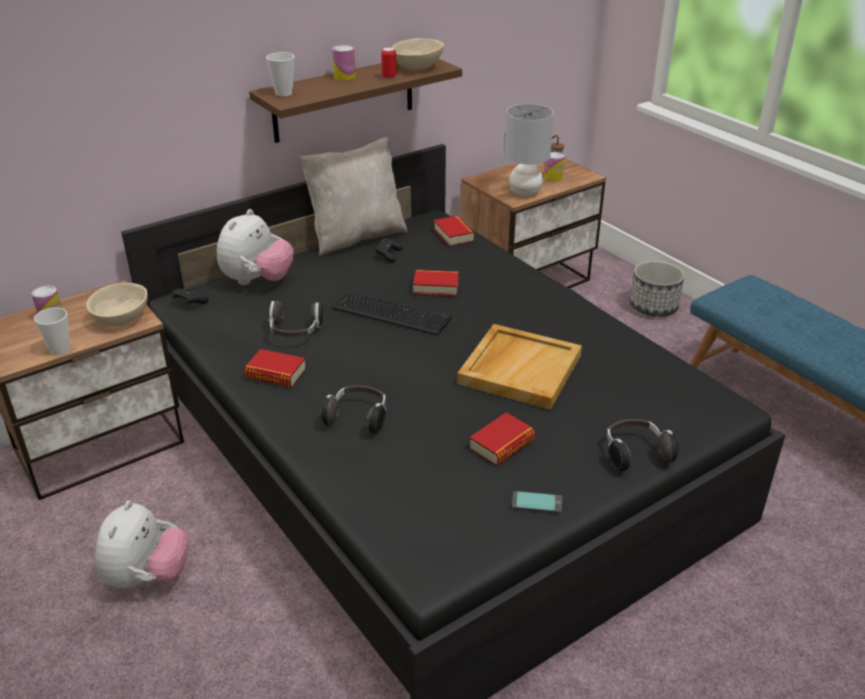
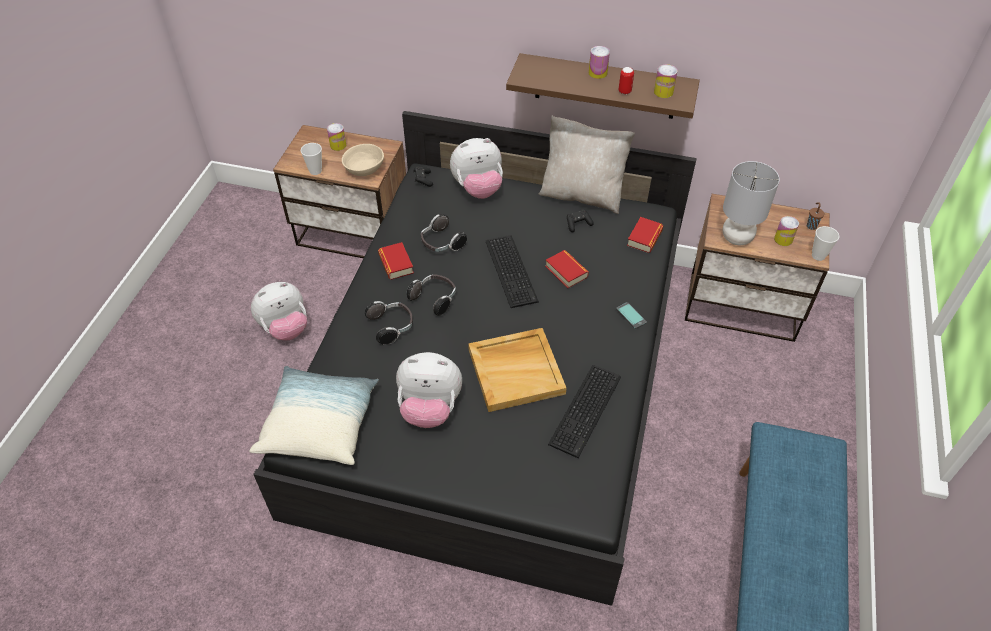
camera: 50 degrees right, 15 degrees up
cup [266,52,295,97] -> cup moved to [812,226,839,261]
beige bowl [391,38,444,70] -> can [654,65,677,98]
book [469,412,535,466] -> plush toy [396,352,462,428]
phone [512,491,562,514] -> phone moved to [616,302,647,329]
headphones [607,419,678,471] -> headphones moved to [407,274,456,315]
planter [630,261,685,317] -> none
none -> pillow [249,366,379,465]
none -> keyboard [548,365,621,458]

